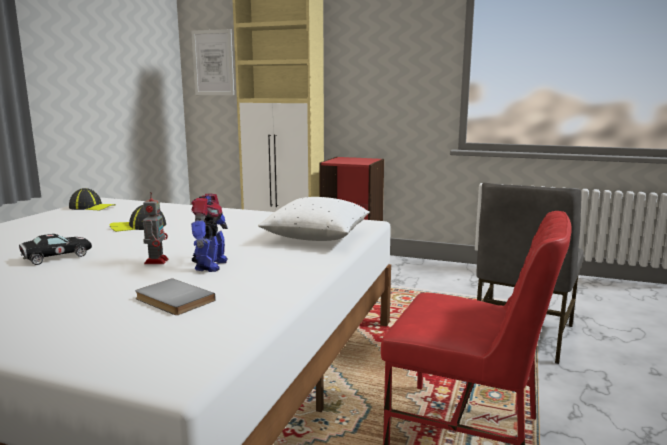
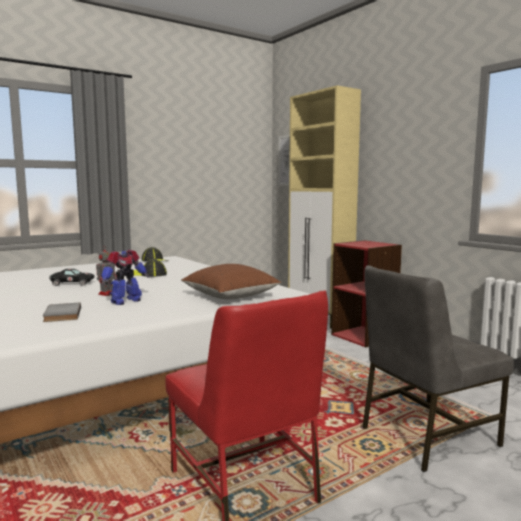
camera: 35 degrees right, 5 degrees down
white pillow [258,197,370,241] -> brown pillow [181,264,281,299]

